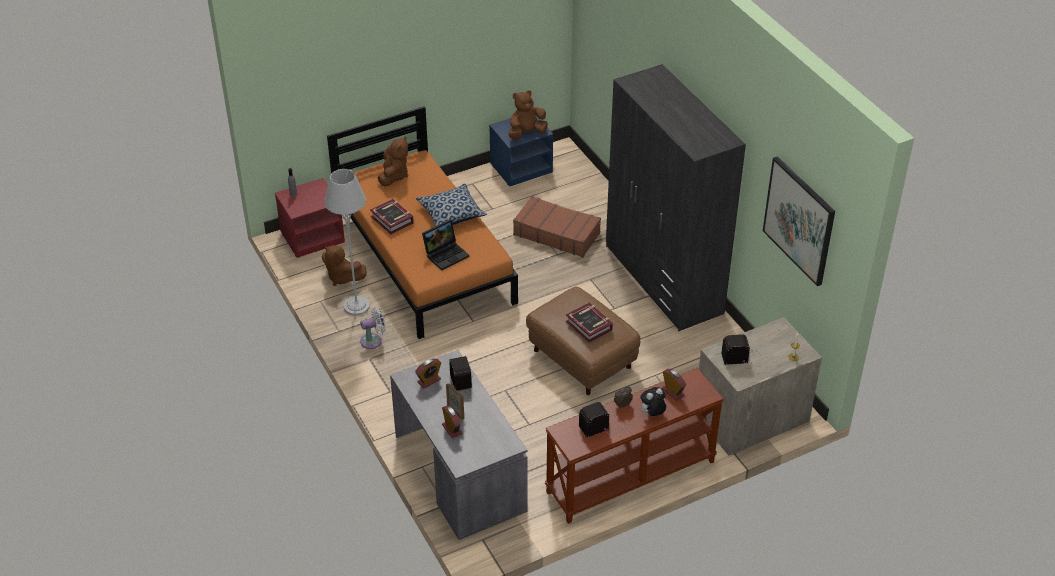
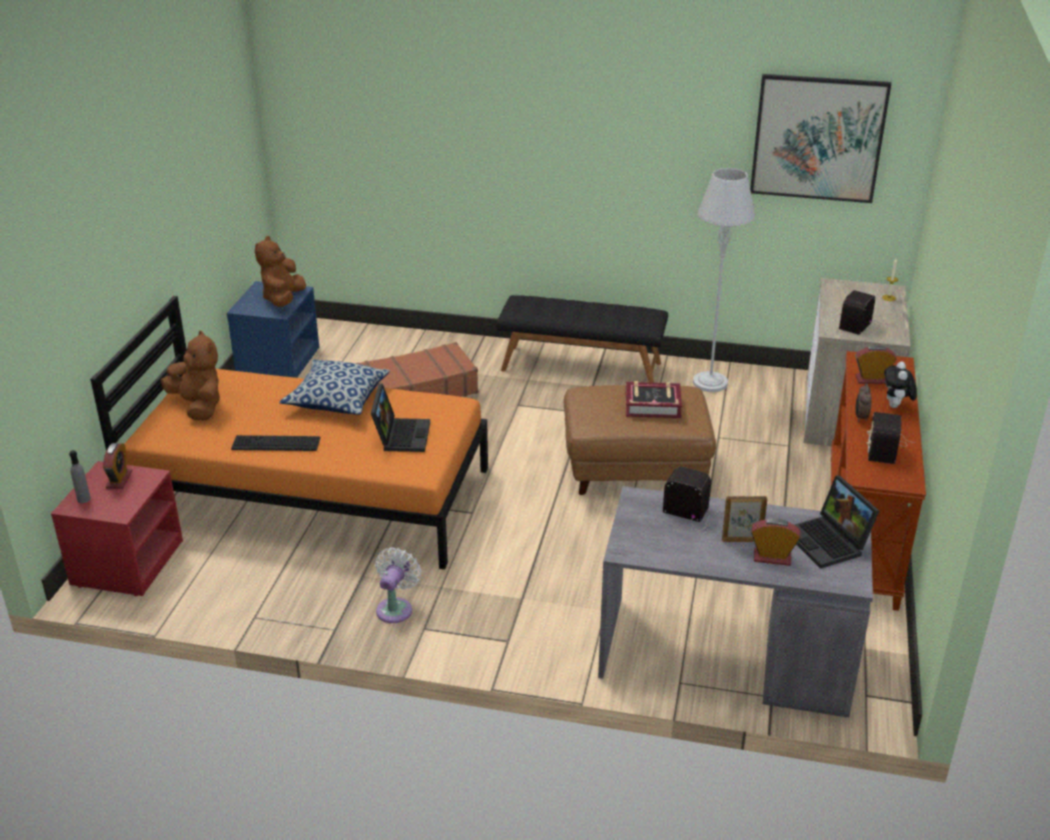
camera: 50 degrees left, 10 degrees down
brown plush toy [322,245,367,286] -> none
grey floor lamp [324,169,370,316] -> grey floor lamp moved to [693,168,755,392]
book [370,199,414,234] -> keyboard [231,435,320,451]
alarm clock [415,359,441,388] -> alarm clock moved to [103,443,132,489]
grey wardrobe [606,64,746,331] -> black bench [496,295,668,383]
none -> laptop [795,475,879,569]

